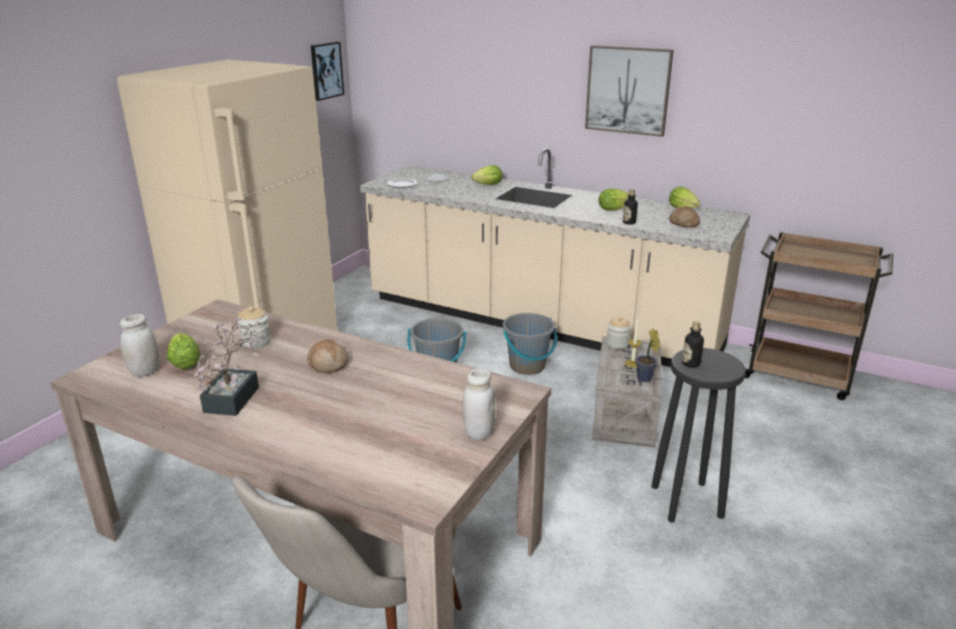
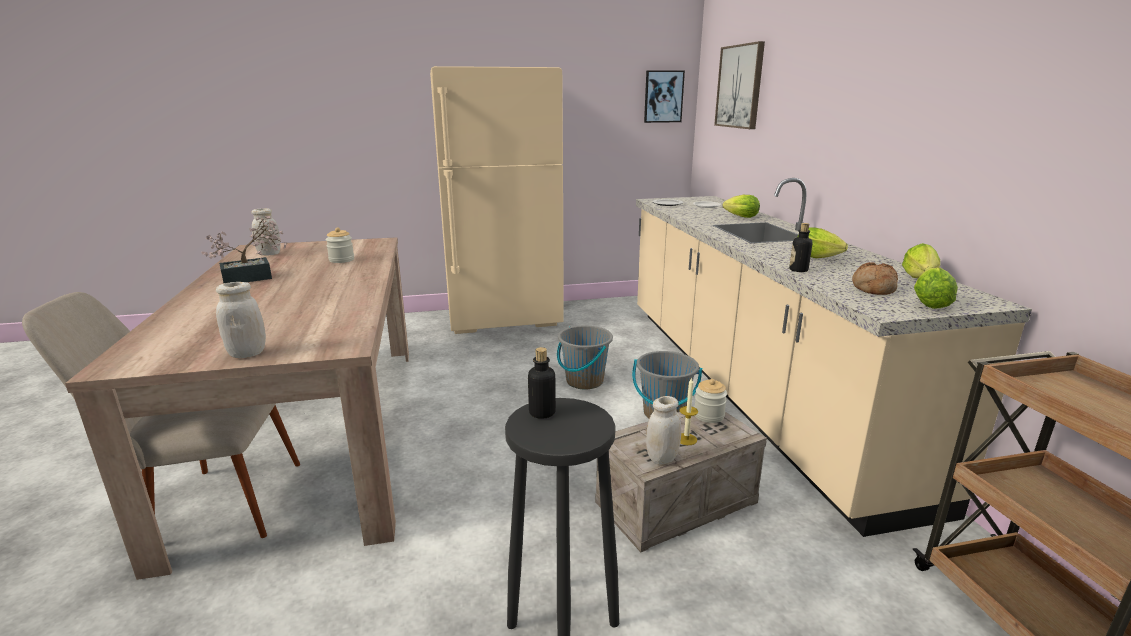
camera: 50 degrees right, 5 degrees down
lettuce [167,333,201,369] -> lettuce moved to [914,267,958,309]
bread [307,339,348,373] -> none
picture [585,45,674,137] -> picture moved to [714,41,765,129]
potted plant [636,328,660,382] -> white jar [646,396,681,464]

